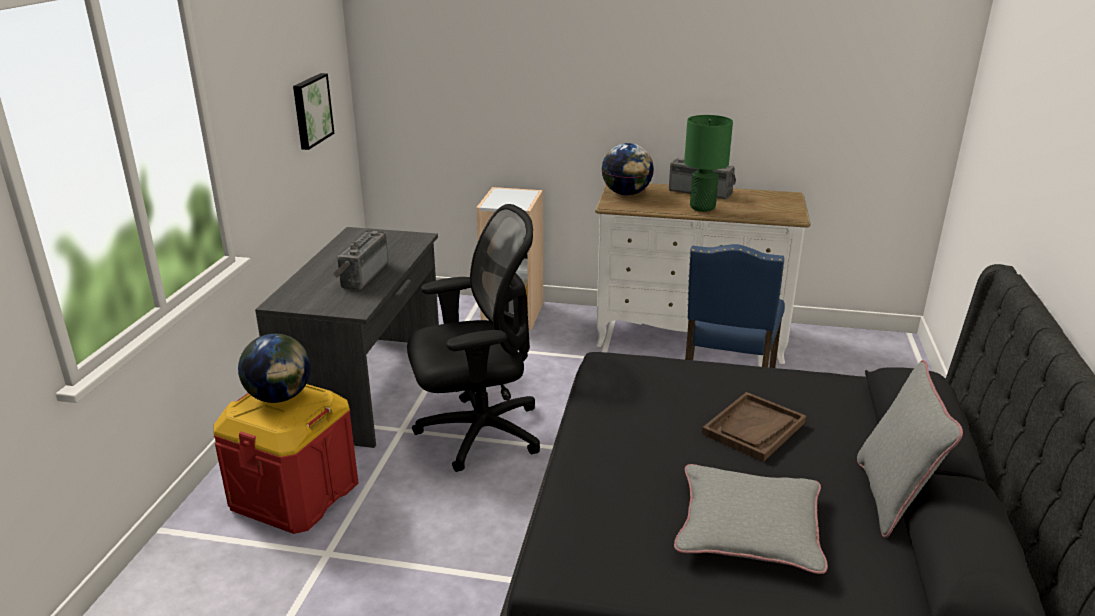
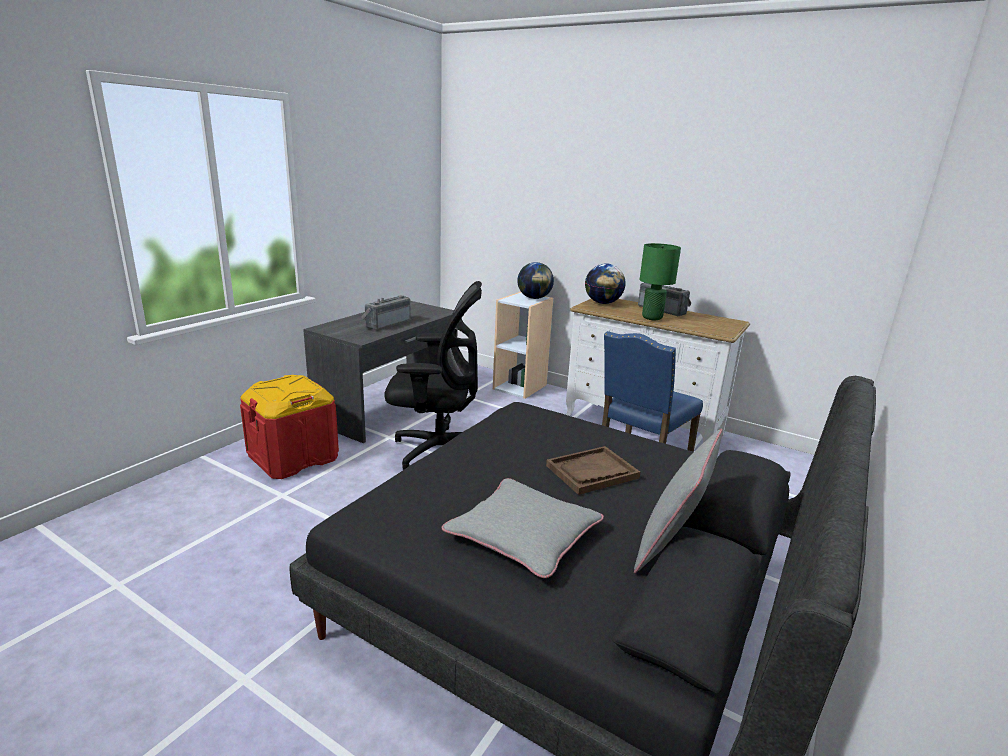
camera: 20 degrees right, 5 degrees down
globe [238,334,311,403] -> globe moved to [517,262,554,299]
picture [293,73,334,150] -> none

